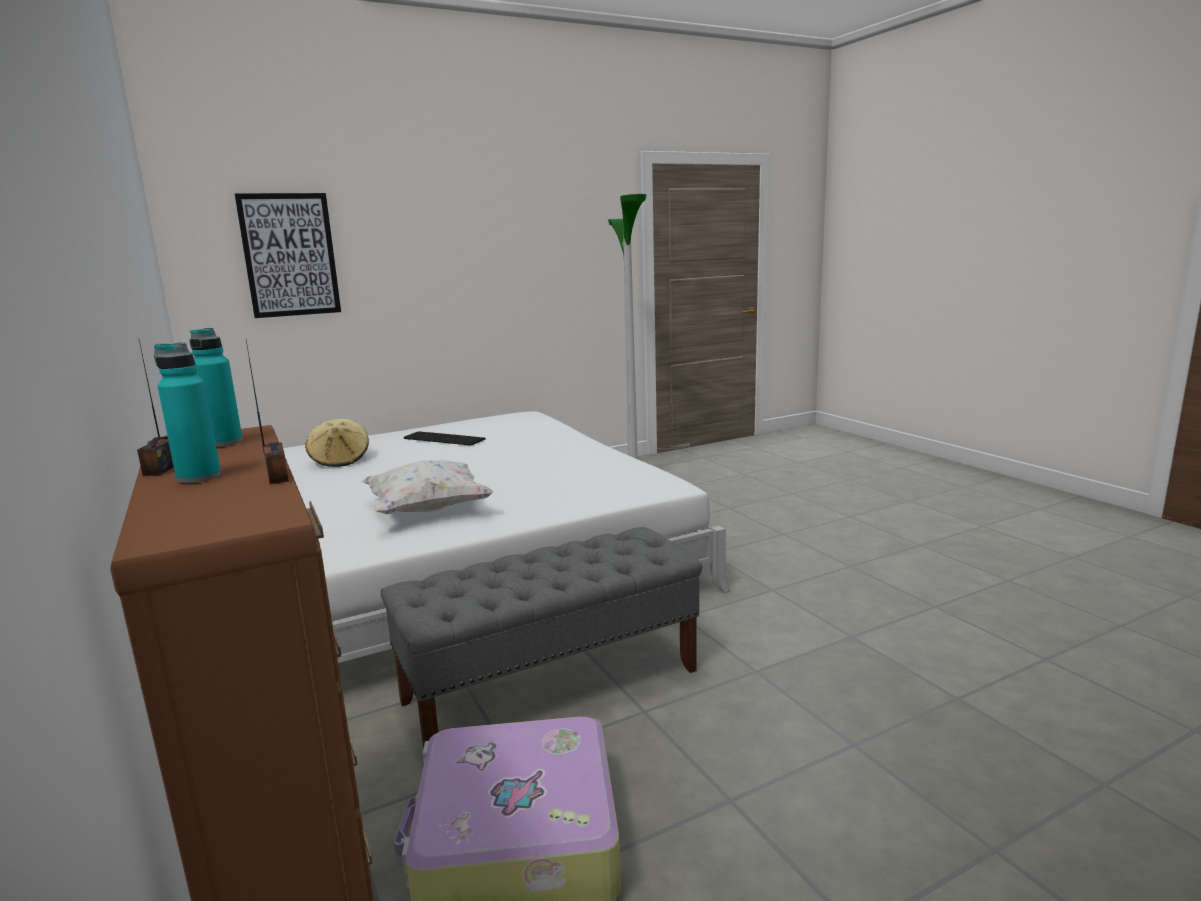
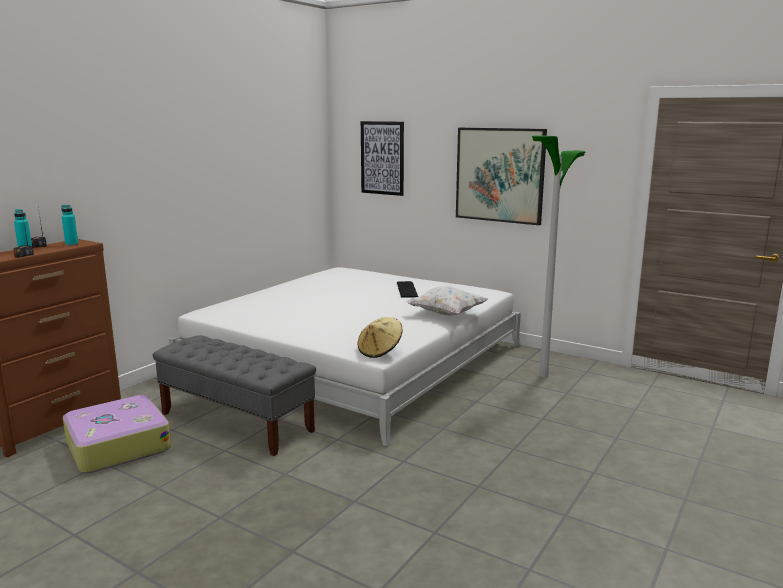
camera: 60 degrees right, 0 degrees up
beige hat [305,419,369,467] -> beige hat moved to [358,317,403,358]
white pillow [362,460,493,514] -> white pillow moved to [406,286,489,315]
none -> picture [456,128,547,225]

